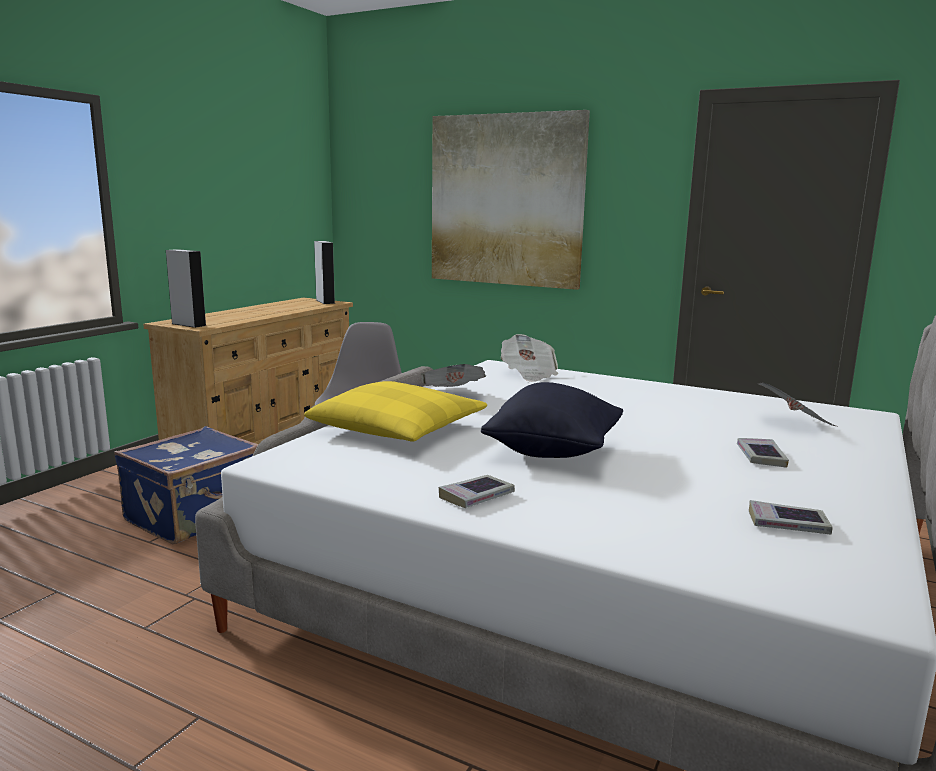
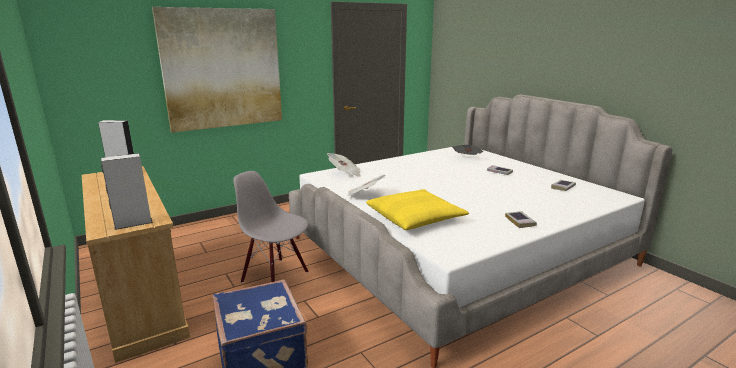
camera: 60 degrees left, 5 degrees up
black pillow [481,382,623,458] -> none

